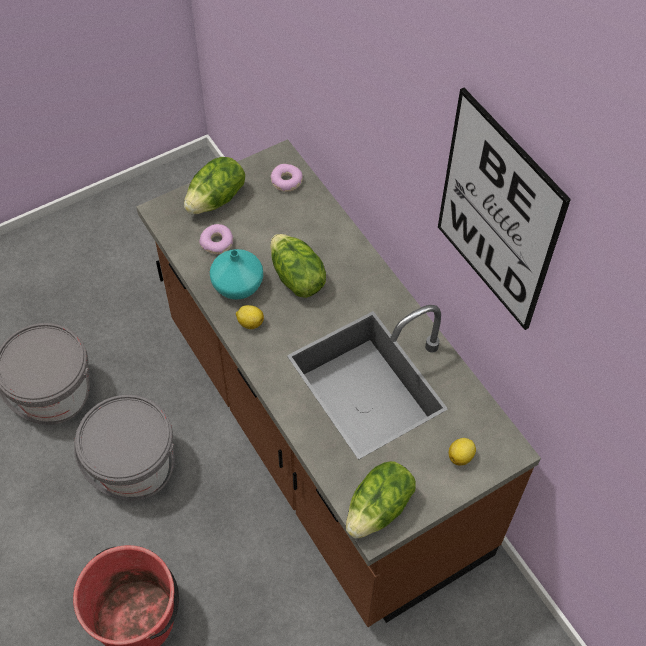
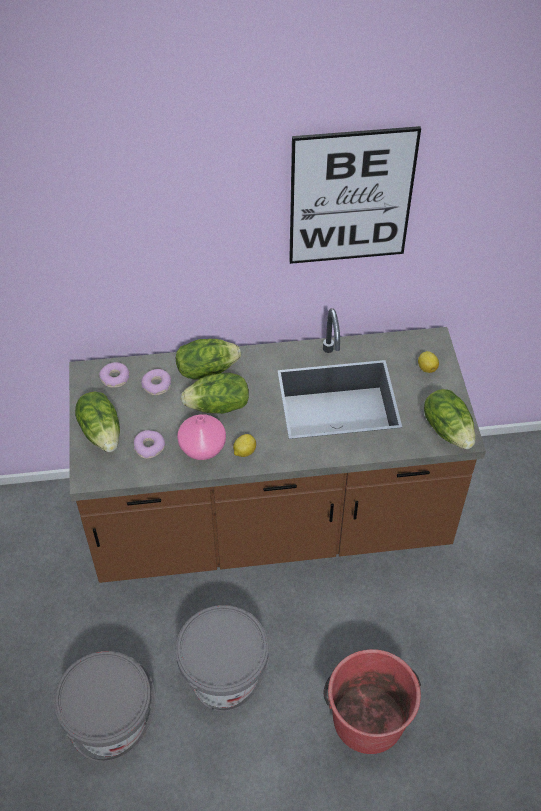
camera: 65 degrees left, 5 degrees down
turquoise vase [210,249,263,300] -> pink vase [177,414,226,460]
none -> donut [141,369,171,395]
none -> lettuce [176,339,241,380]

